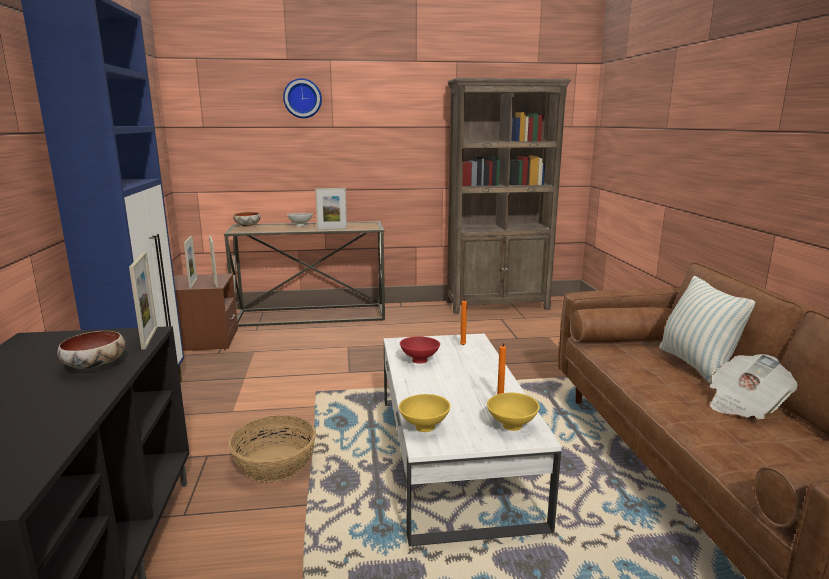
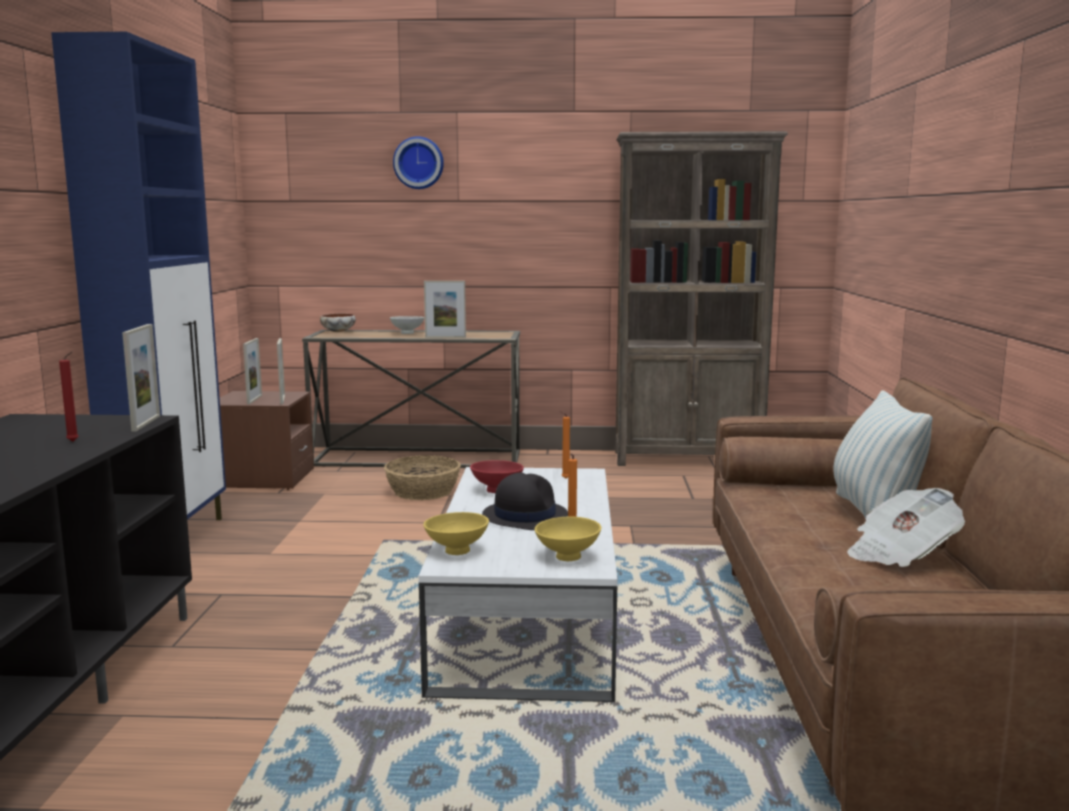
camera: 10 degrees right, 5 degrees down
bowl [57,331,125,370] -> red candle [59,351,79,442]
basket [228,415,316,482] -> basket moved to [384,455,461,500]
none -> black hat [482,472,568,530]

